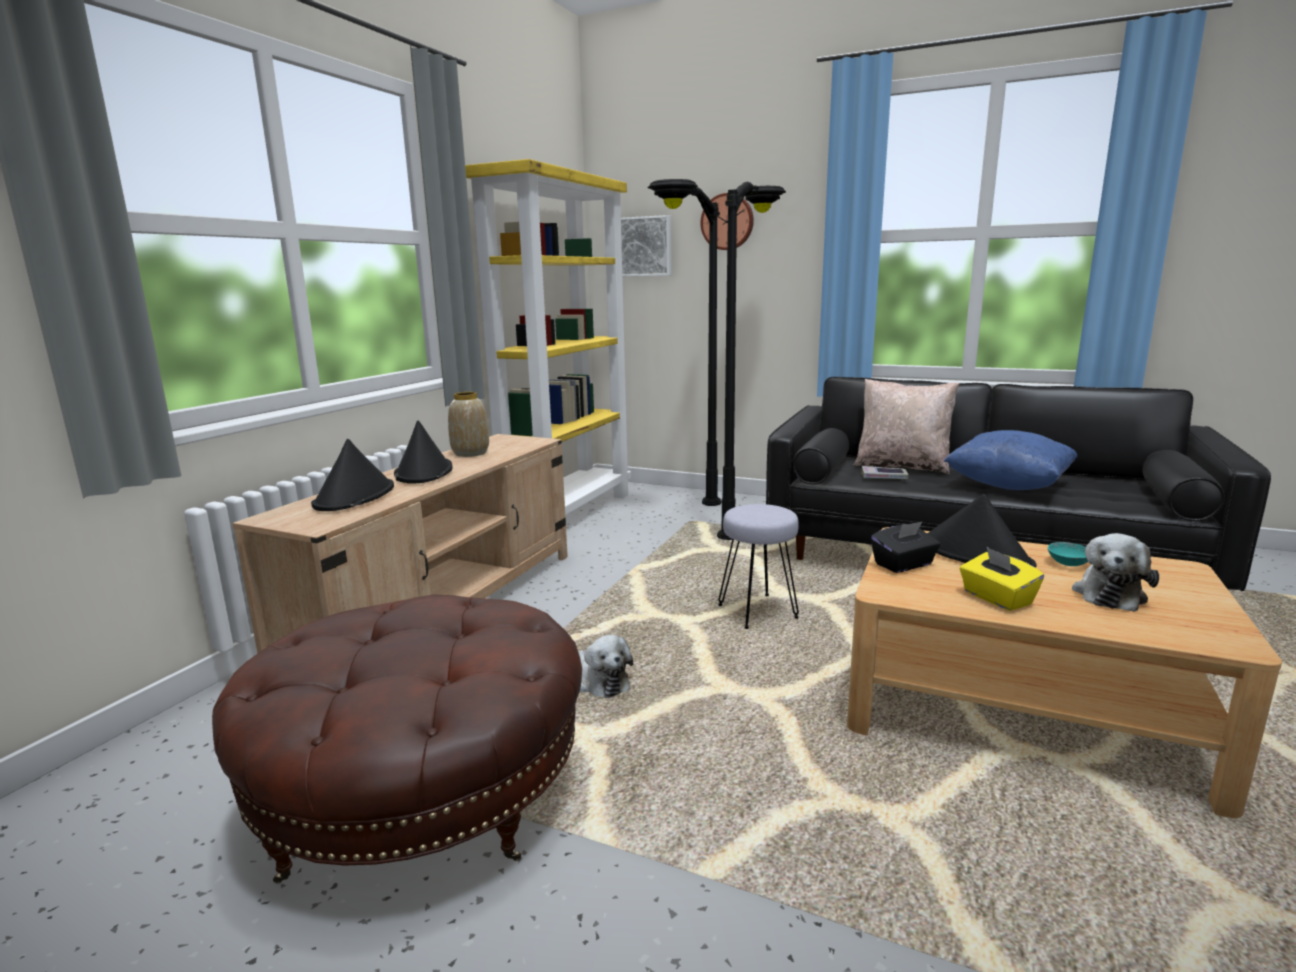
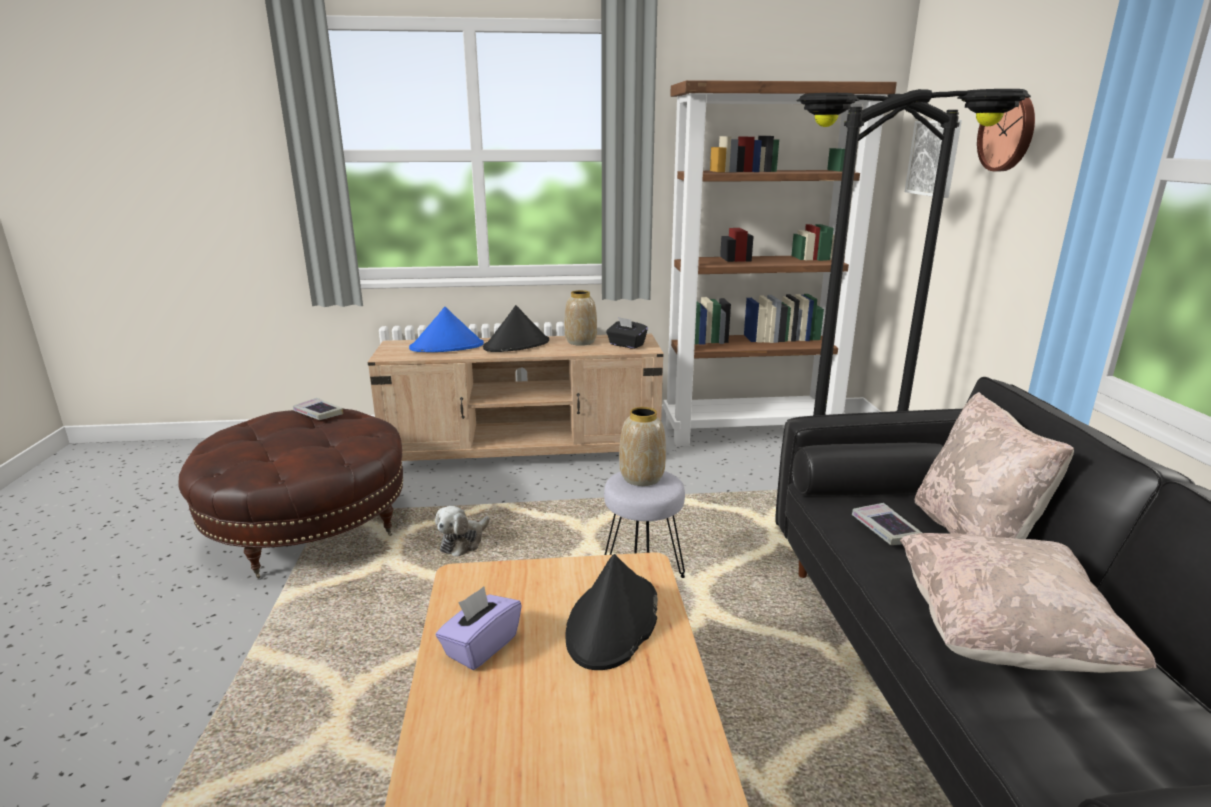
camera: 60 degrees right, 5 degrees up
black hat [311,439,394,511] -> blue hat [409,307,484,352]
yellow bookcase [465,159,631,515] -> brown bookcase [663,80,897,447]
black tissue box [871,521,940,573] -> black tissue box moved to [606,317,648,349]
blue pillow [943,430,1077,490] -> beige pillow [900,533,1157,673]
yellow tissue box [960,547,1044,611] -> purple tissue box [436,586,522,670]
turquoise bowl [1048,542,1088,566] -> none
plush toy [1072,533,1159,612] -> none
none -> book [293,398,343,420]
none -> vase [619,407,666,486]

